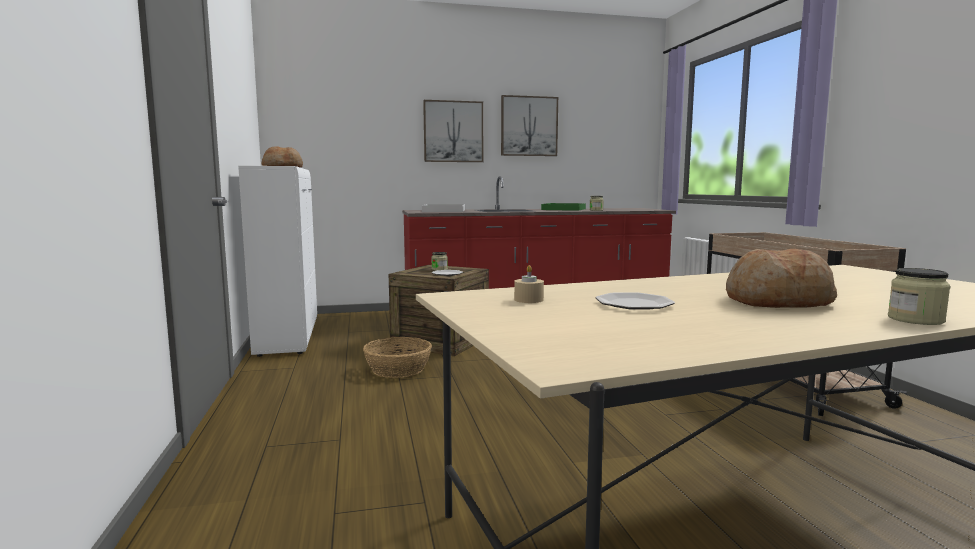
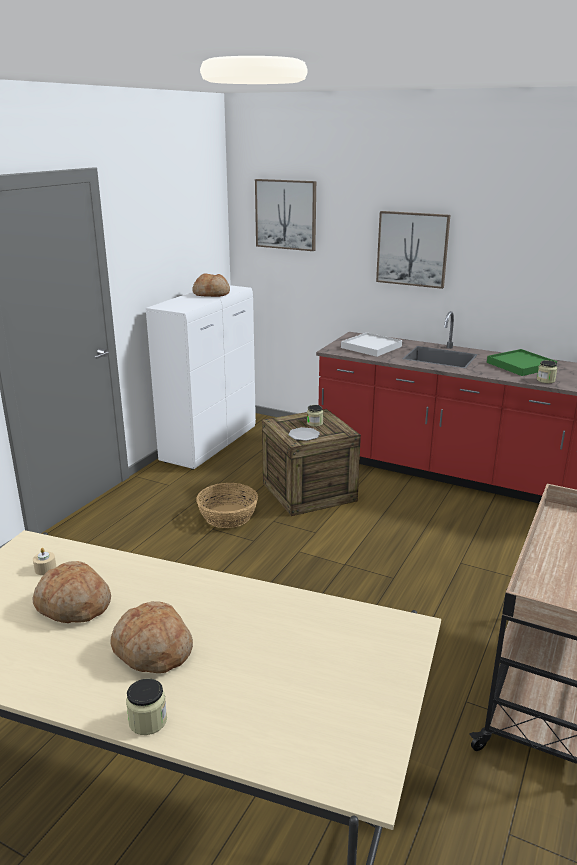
camera: 40 degrees right, 15 degrees up
picture [501,95,558,156] -> picture moved to [255,179,316,251]
plate [595,292,675,310] -> bread [32,561,111,623]

